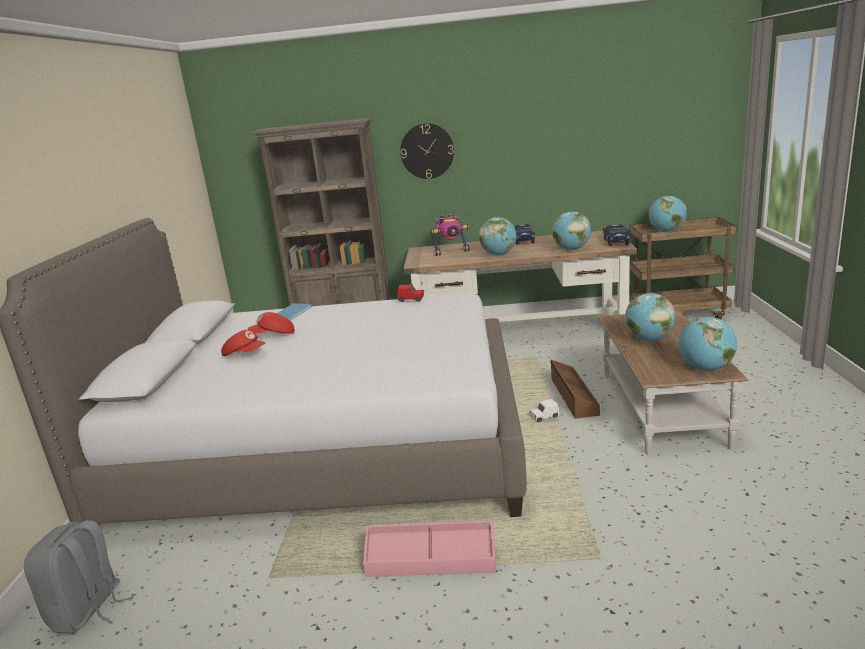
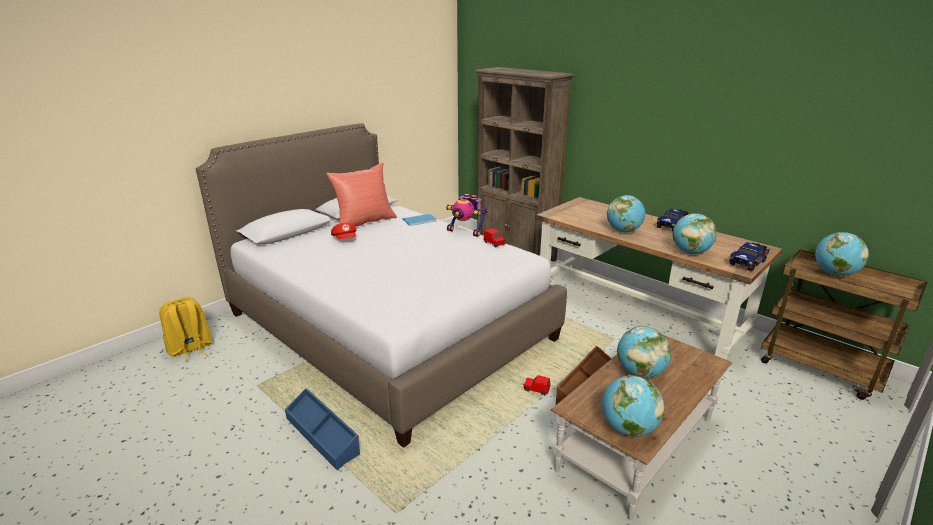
camera: 40 degrees right, 5 degrees up
grey backpack [24,520,133,634] -> yellow backpack [159,297,212,362]
red cap [248,312,295,334] -> none
pink storage box [363,520,496,577] -> blue storage box [285,388,360,470]
wall clock [400,123,454,179] -> none
toy robot [429,214,470,256] -> toy robot moved to [446,194,488,237]
white toy car [529,399,559,422] -> red toy car [524,375,551,396]
none -> red pillow [326,162,397,227]

